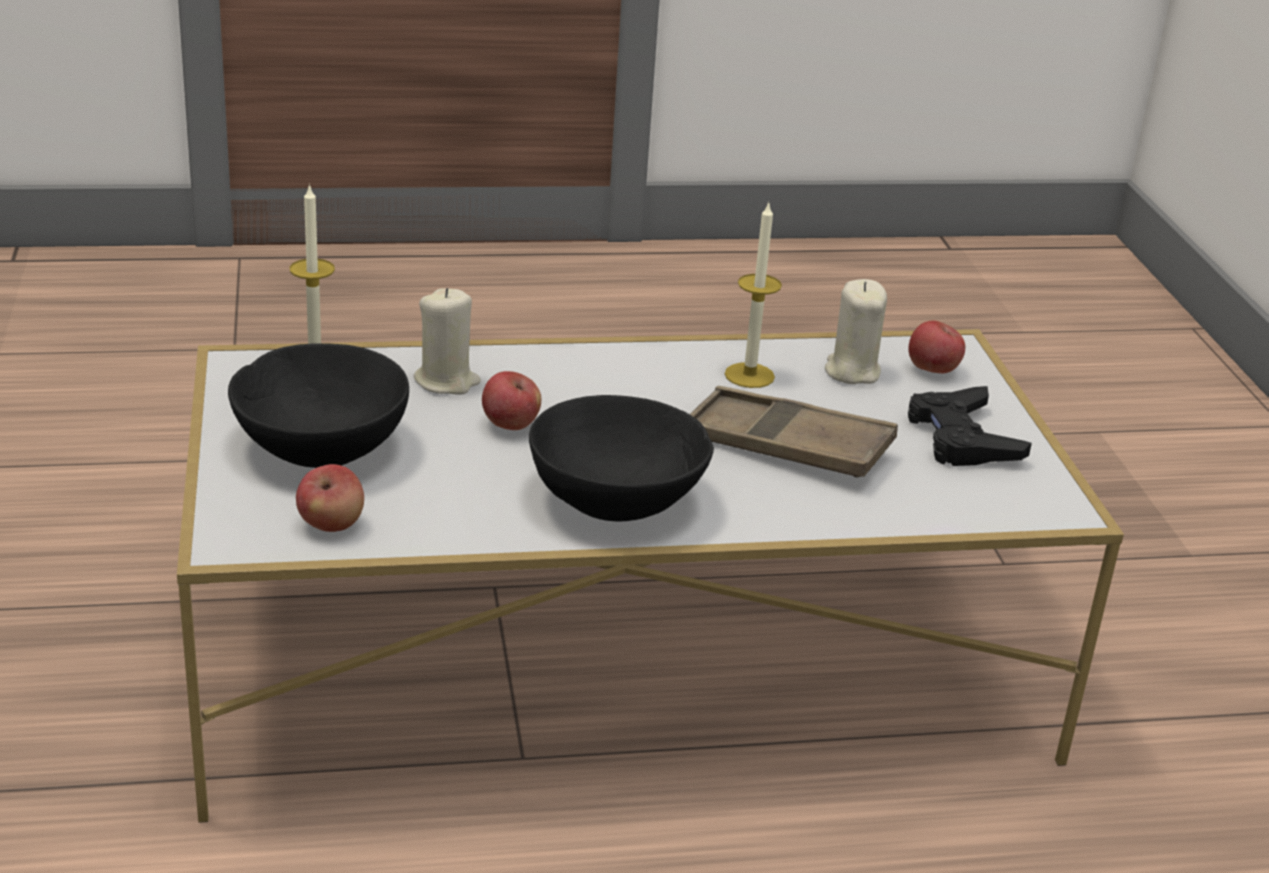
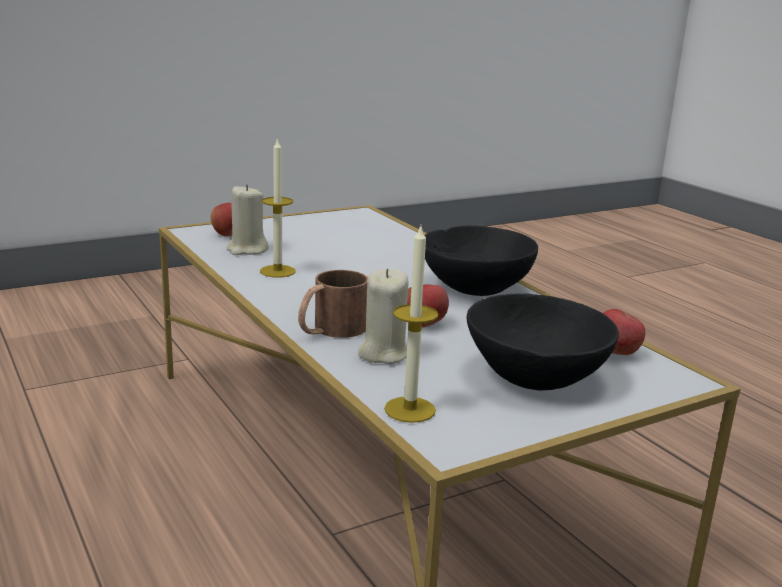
camera: 110 degrees left, 10 degrees down
brown tray [690,386,898,477] -> none
black game controller [908,386,1032,466] -> none
none -> brown mug [298,270,368,338]

